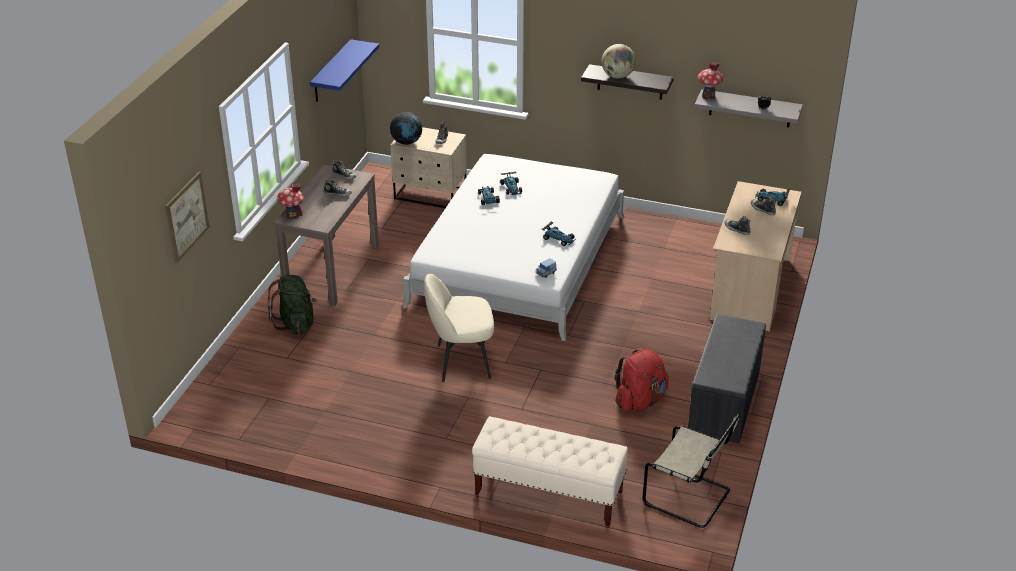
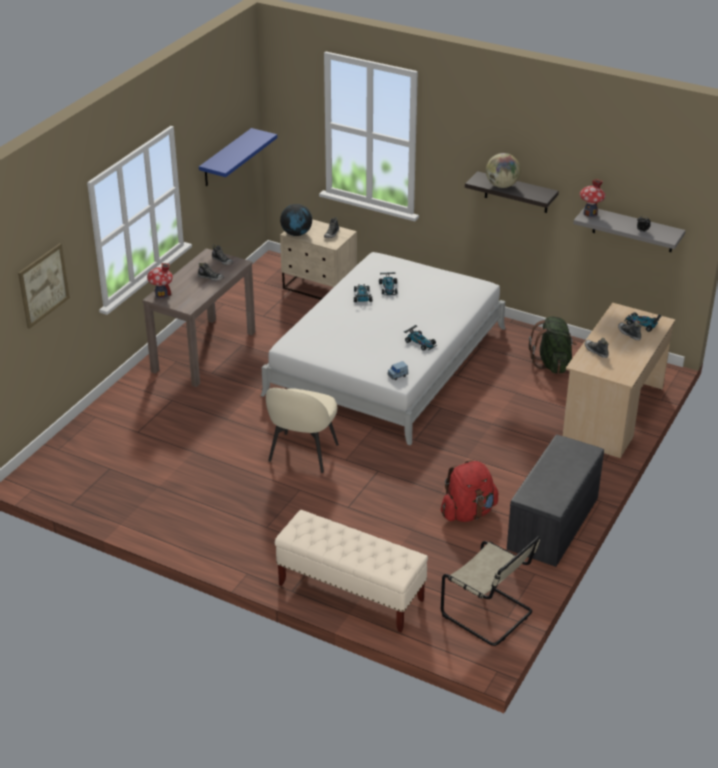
camera: 10 degrees right, 0 degrees up
green backpack [267,275,317,335] -> green backpack moved to [529,317,577,374]
beige chair [424,274,494,382] -> beige chair turned 75 degrees counterclockwise [266,388,339,473]

